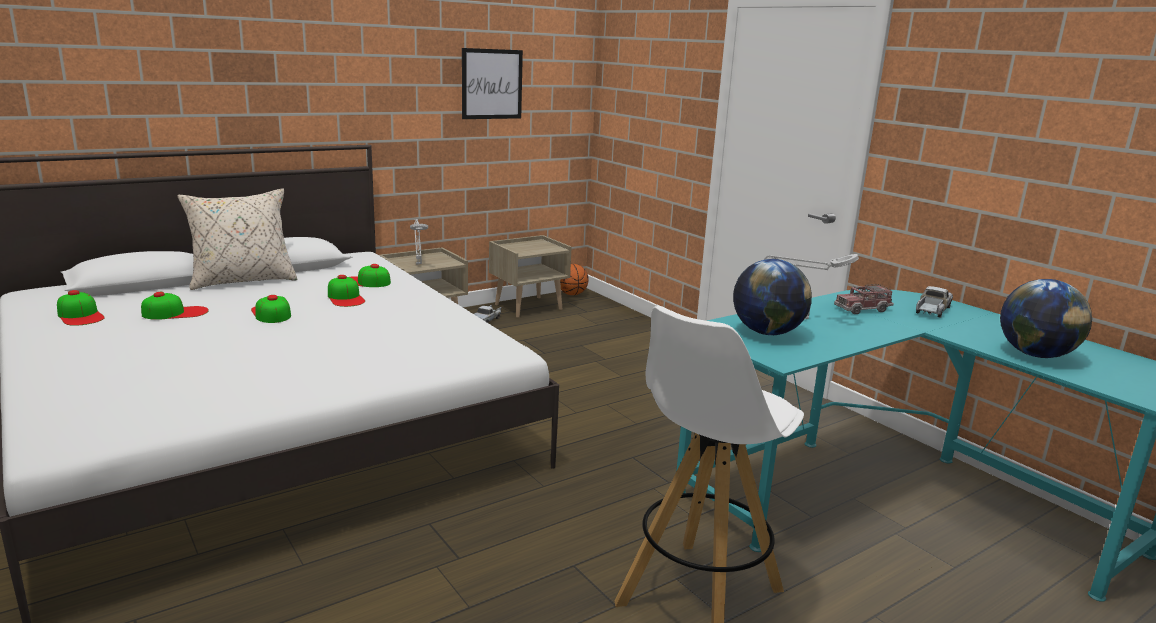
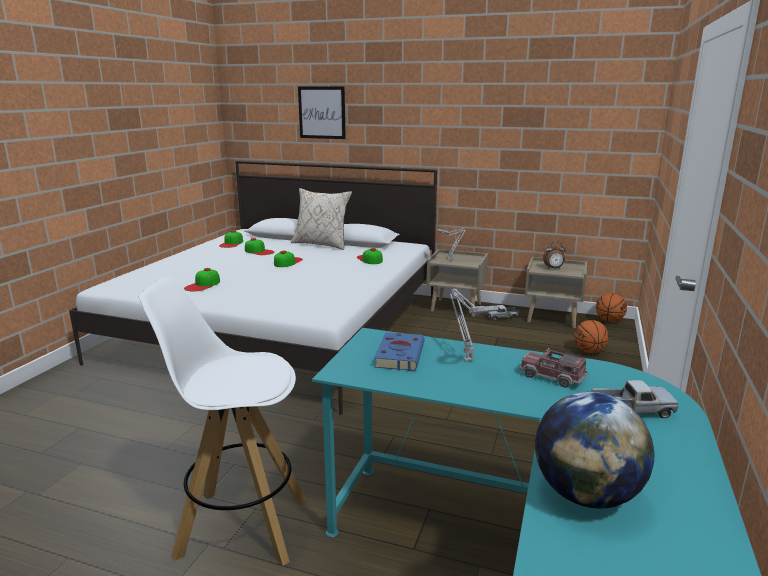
camera: 55 degrees right, 0 degrees up
cap [328,275,365,307] -> cap moved to [184,268,220,292]
picture [462,48,523,119] -> picture moved to [298,87,346,139]
globe [733,259,812,335] -> blue book [374,332,425,371]
none -> alarm clock [543,241,566,269]
none -> basketball [574,320,609,353]

